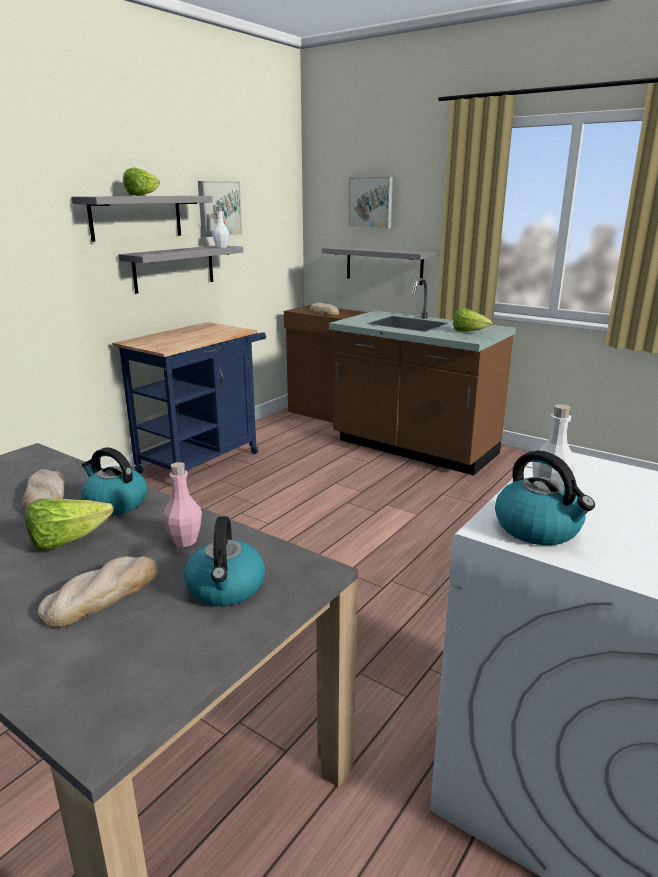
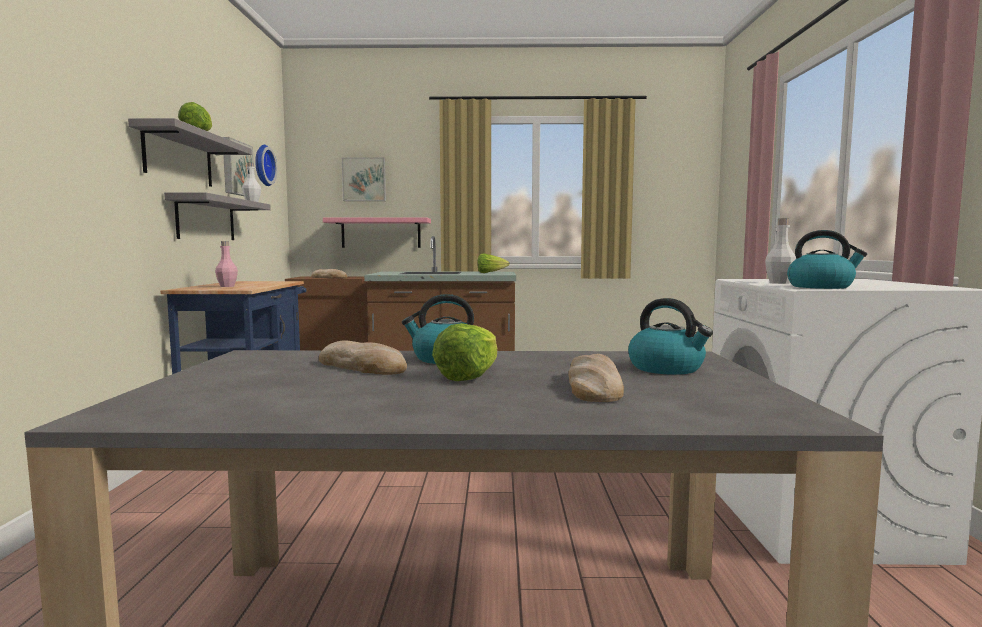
camera: 35 degrees left, 15 degrees down
pink bottle [163,462,202,547] -> pink bottle moved to [215,241,238,287]
grey shelf [322,246,435,285] -> pink shelf [323,218,431,248]
none -> wall clock [255,145,277,186]

